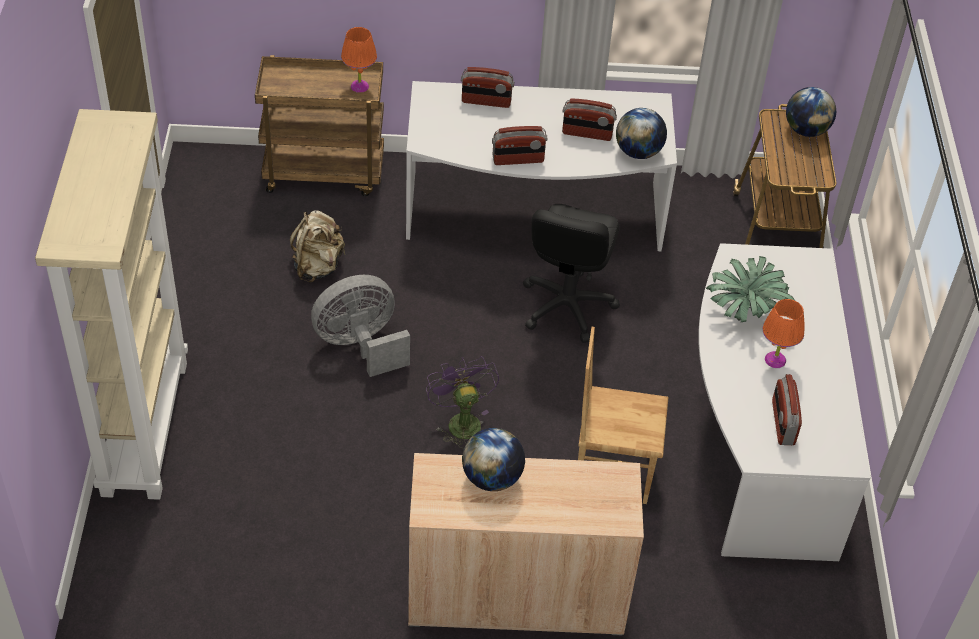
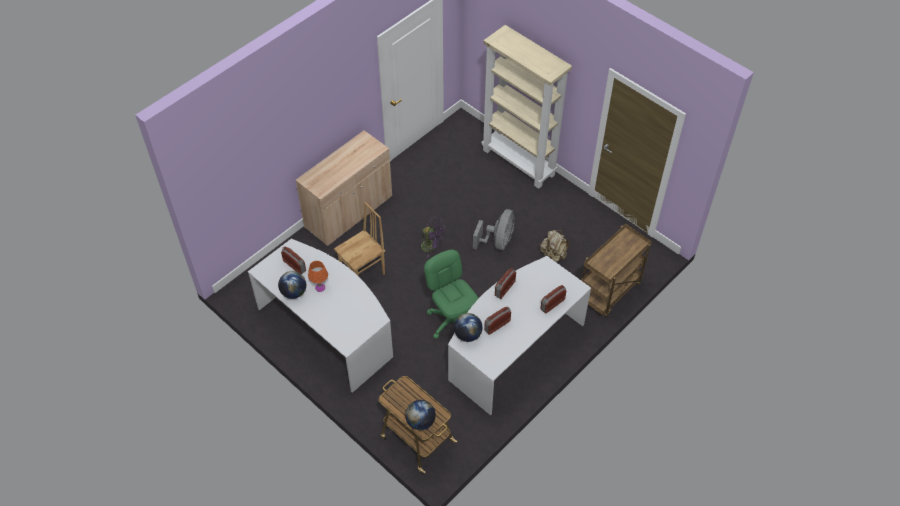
camera: 135 degrees right, 5 degrees up
orange table lamp [341,27,377,93] -> none
globe [462,428,525,491] -> globe moved to [278,271,306,299]
black office chair [523,204,620,343] -> green office chair [424,250,479,339]
potted plant [706,256,795,322] -> none

